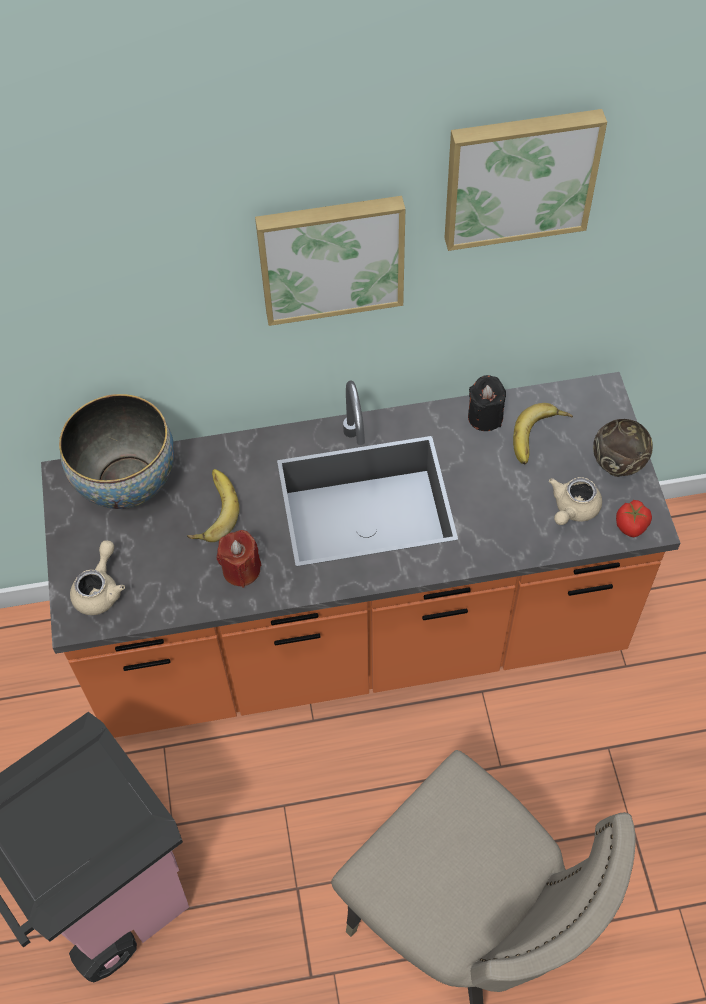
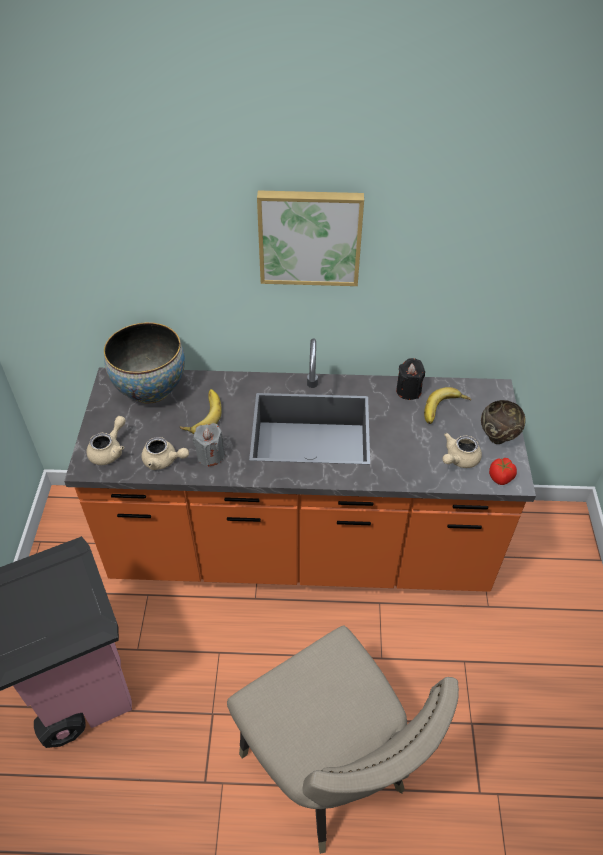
camera: 10 degrees right, 10 degrees down
red candle [217,530,261,588] -> grey candle [193,423,225,467]
picture [445,109,607,251] -> none
none -> beige teapot [142,437,189,470]

